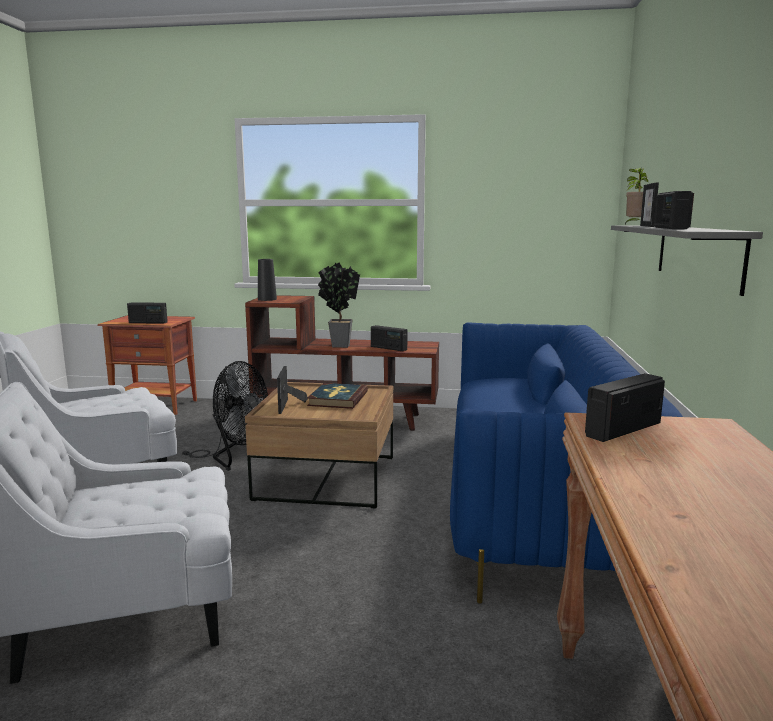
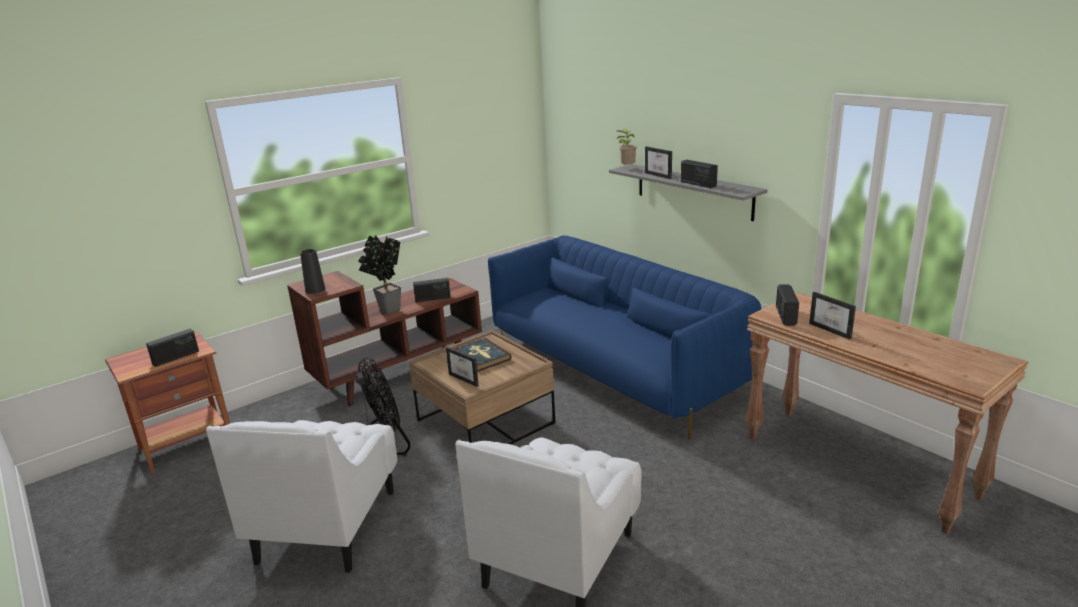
camera: 45 degrees left, 10 degrees up
none -> picture frame [809,292,856,340]

